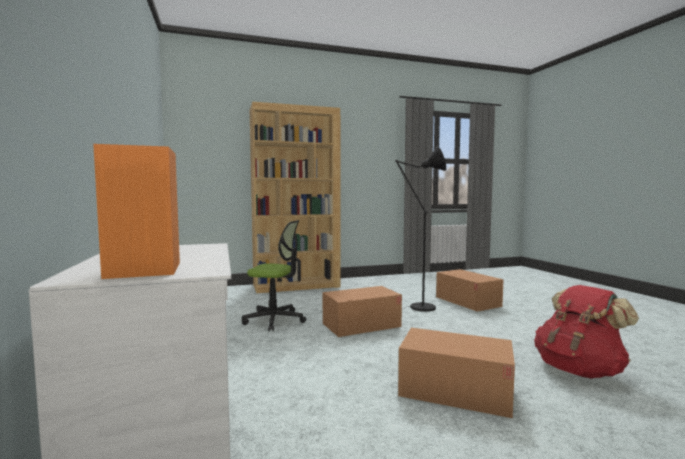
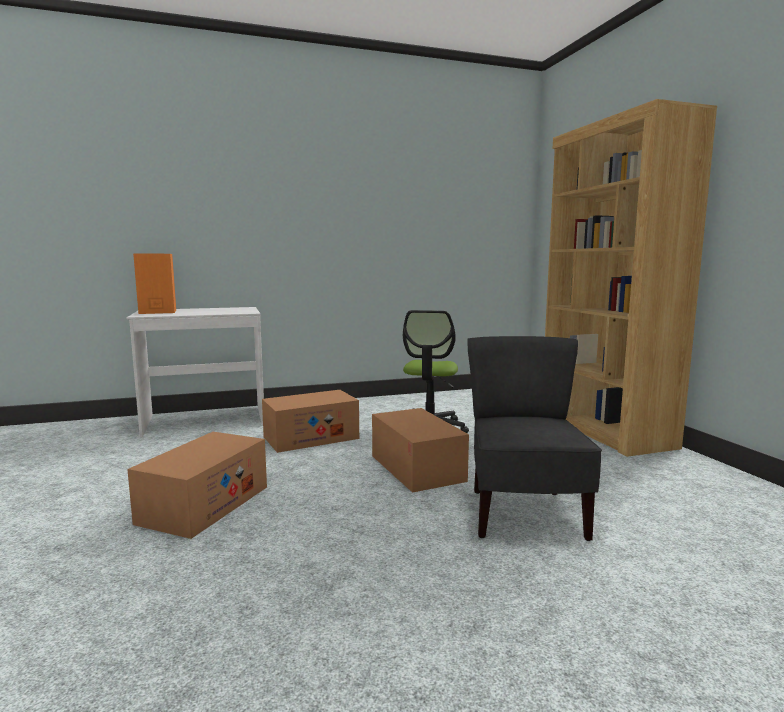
camera: 90 degrees right, 5 degrees up
black floor lamp [395,146,446,312] -> grey chair [467,336,602,541]
cardboard box [436,269,504,312] -> cardboard box moved to [262,390,359,453]
red backpack [534,285,639,379] -> none

